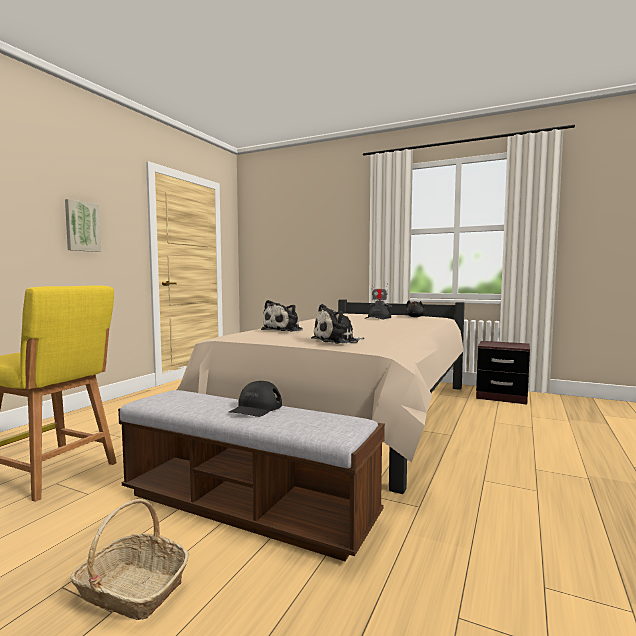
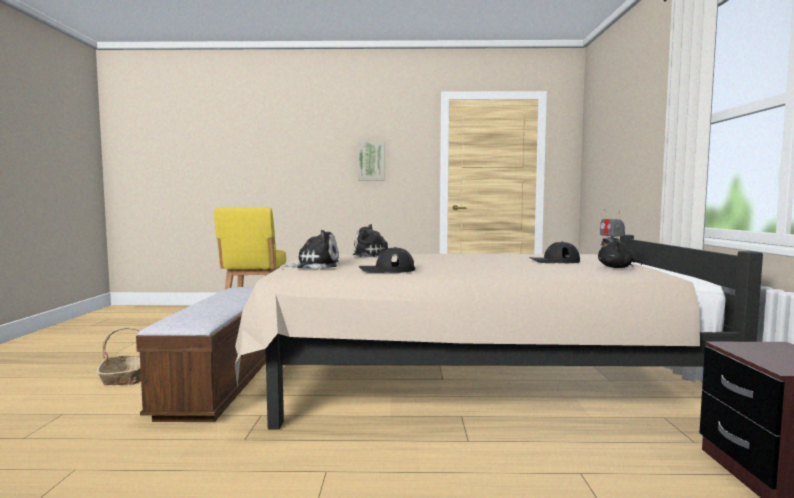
camera: 65 degrees right, 0 degrees up
black cap [229,381,282,417] -> black cap moved to [359,247,415,273]
plush toy [311,304,365,344] -> plush toy turned 135 degrees clockwise [280,230,339,269]

